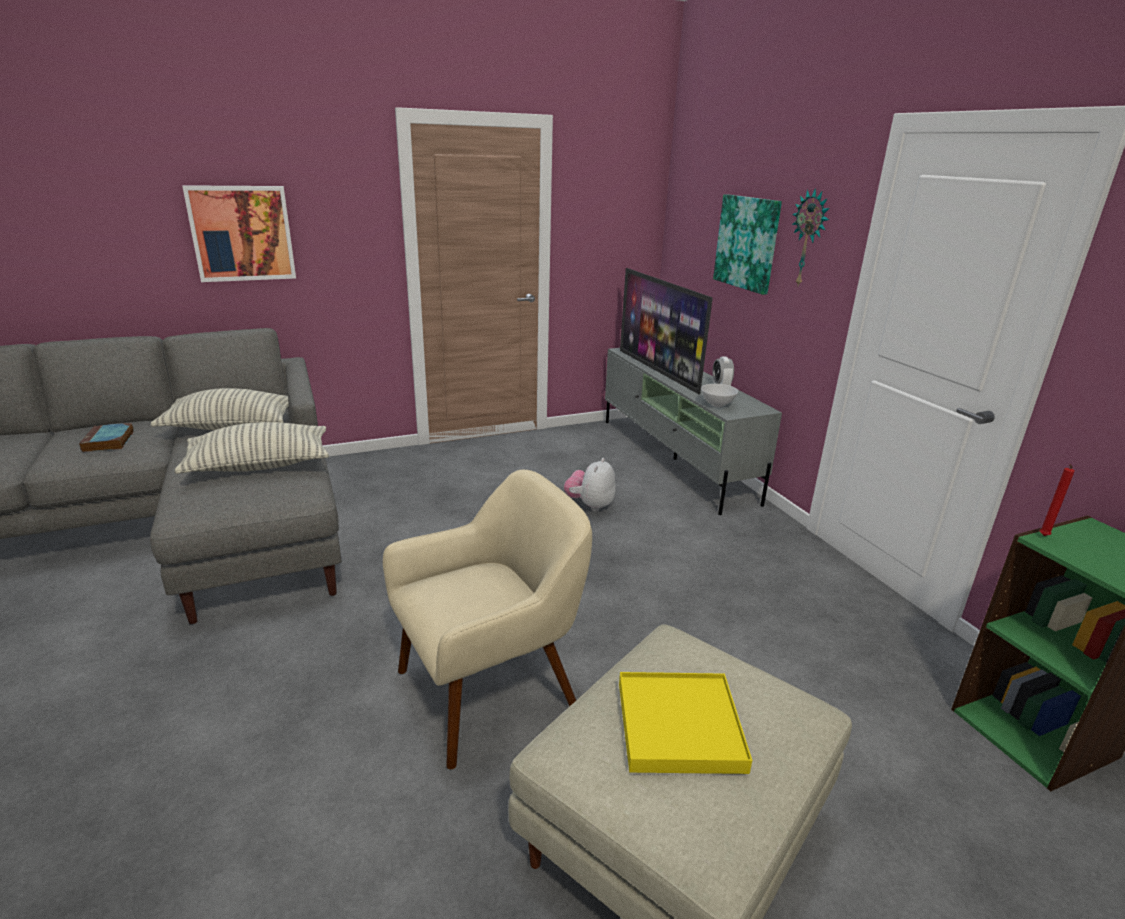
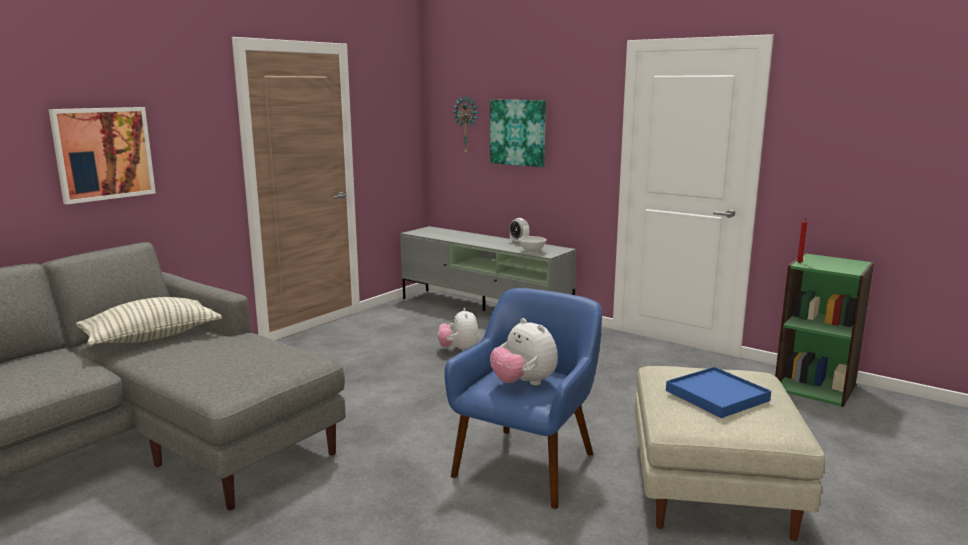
camera: 30 degrees left, 10 degrees down
book [79,423,134,452] -> none
pillow [174,422,329,474] -> none
beige armchair [383,470,592,769] -> blue armchair [444,288,602,509]
yellow tray [619,672,752,774] -> blue tray [666,367,771,418]
television [620,268,713,394] -> none
wall clock [792,188,830,286] -> wall clock moved to [453,95,478,156]
none -> plush toy [490,318,558,386]

